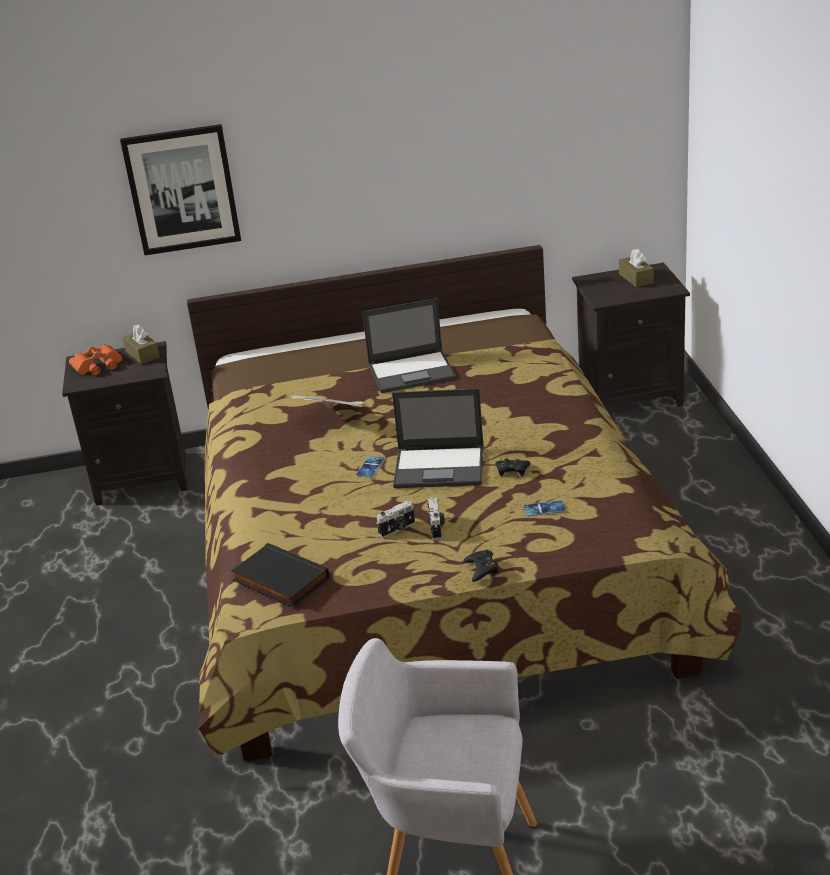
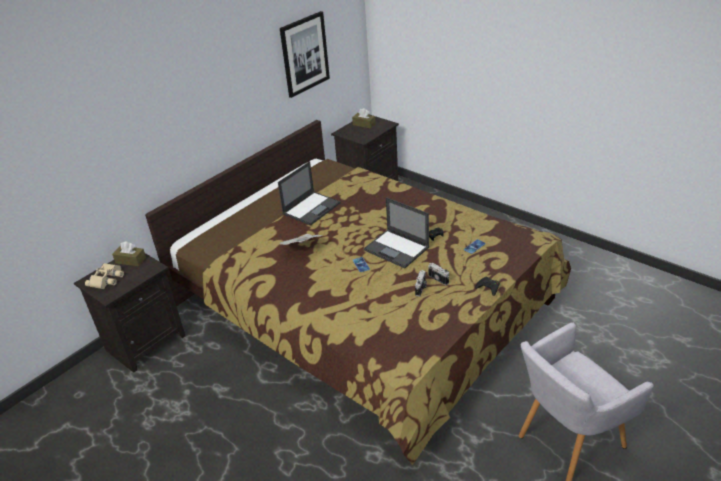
camera: 40 degrees left, 5 degrees up
orange binoculars [69,344,122,375] -> beige binoculars [85,263,124,289]
picture [120,124,241,255] -> picture moved to [280,11,330,98]
black book [231,543,329,607] -> none
laptop [392,388,484,488] -> laptop turned 75 degrees clockwise [364,197,429,268]

